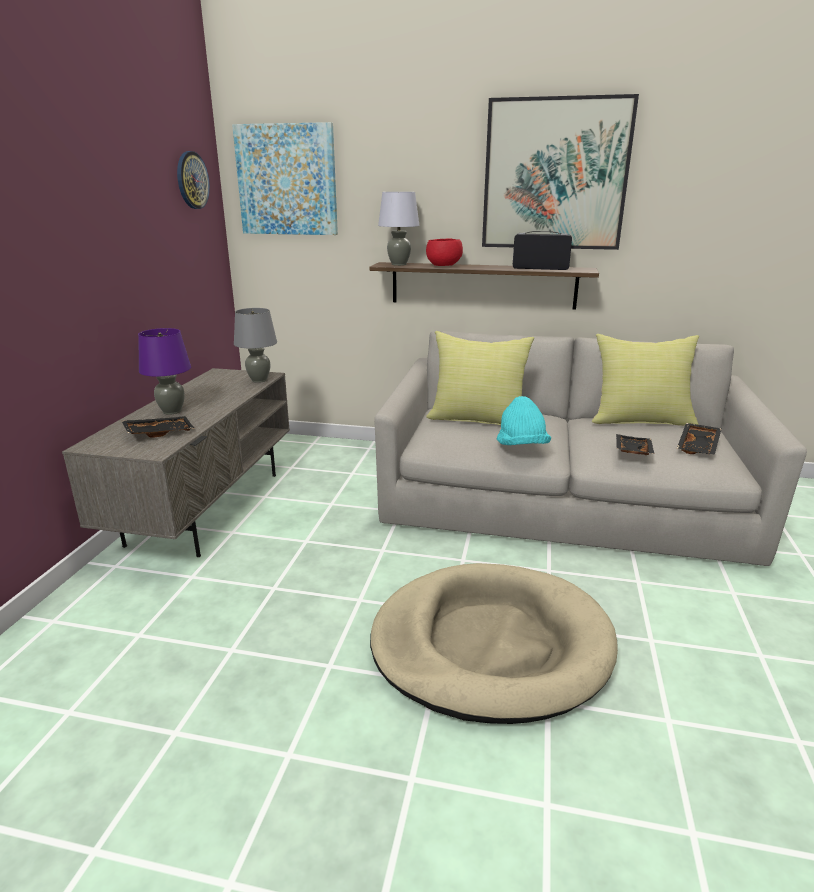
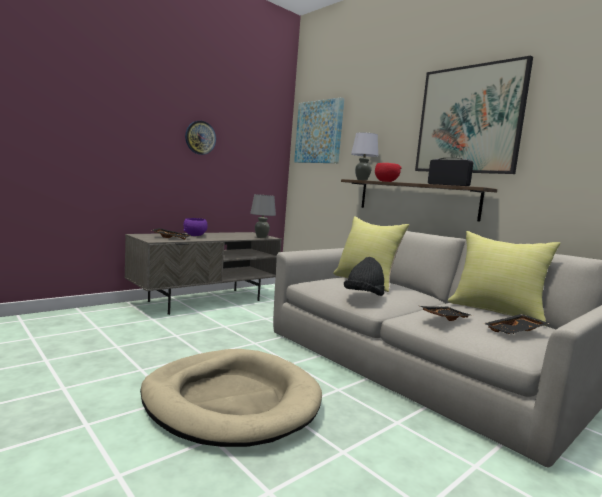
camera: 35 degrees right, 15 degrees down
purple table lamp [138,328,191,415] -> purple bowl [183,218,208,236]
wall clock [177,151,210,209] -> wall clock moved to [185,121,216,155]
turquoise hat [497,396,551,445] -> black hat [344,257,385,296]

